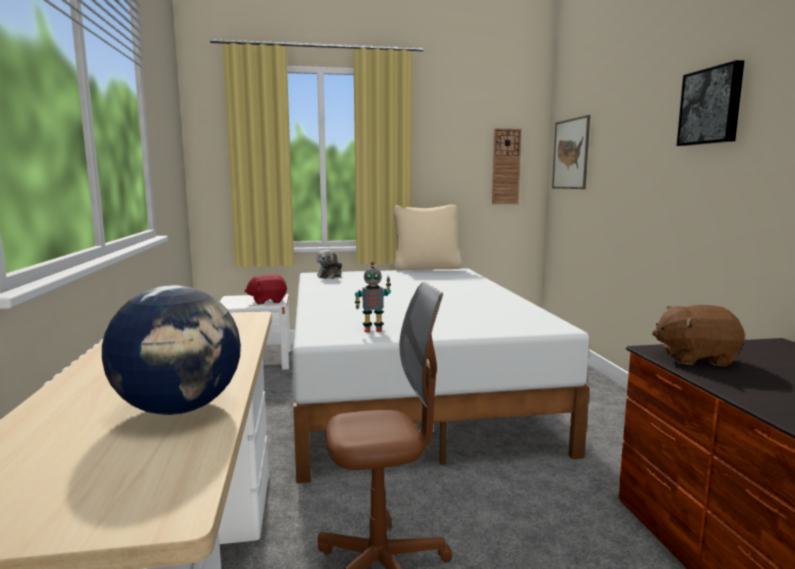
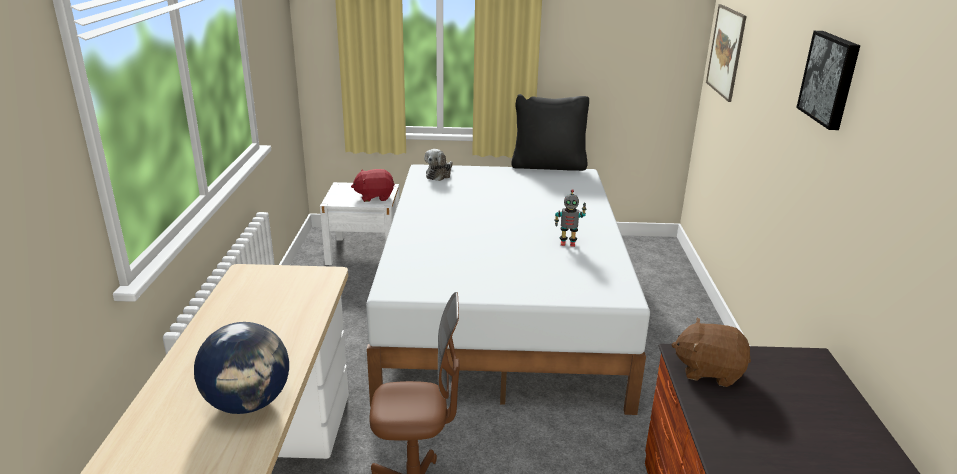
camera: 10 degrees right, 15 degrees up
toy robot [355,261,391,332] -> toy robot moved to [554,189,586,247]
beige pillow [394,205,462,271] -> black pillow [511,94,589,171]
wall clock [492,128,522,204] -> none

